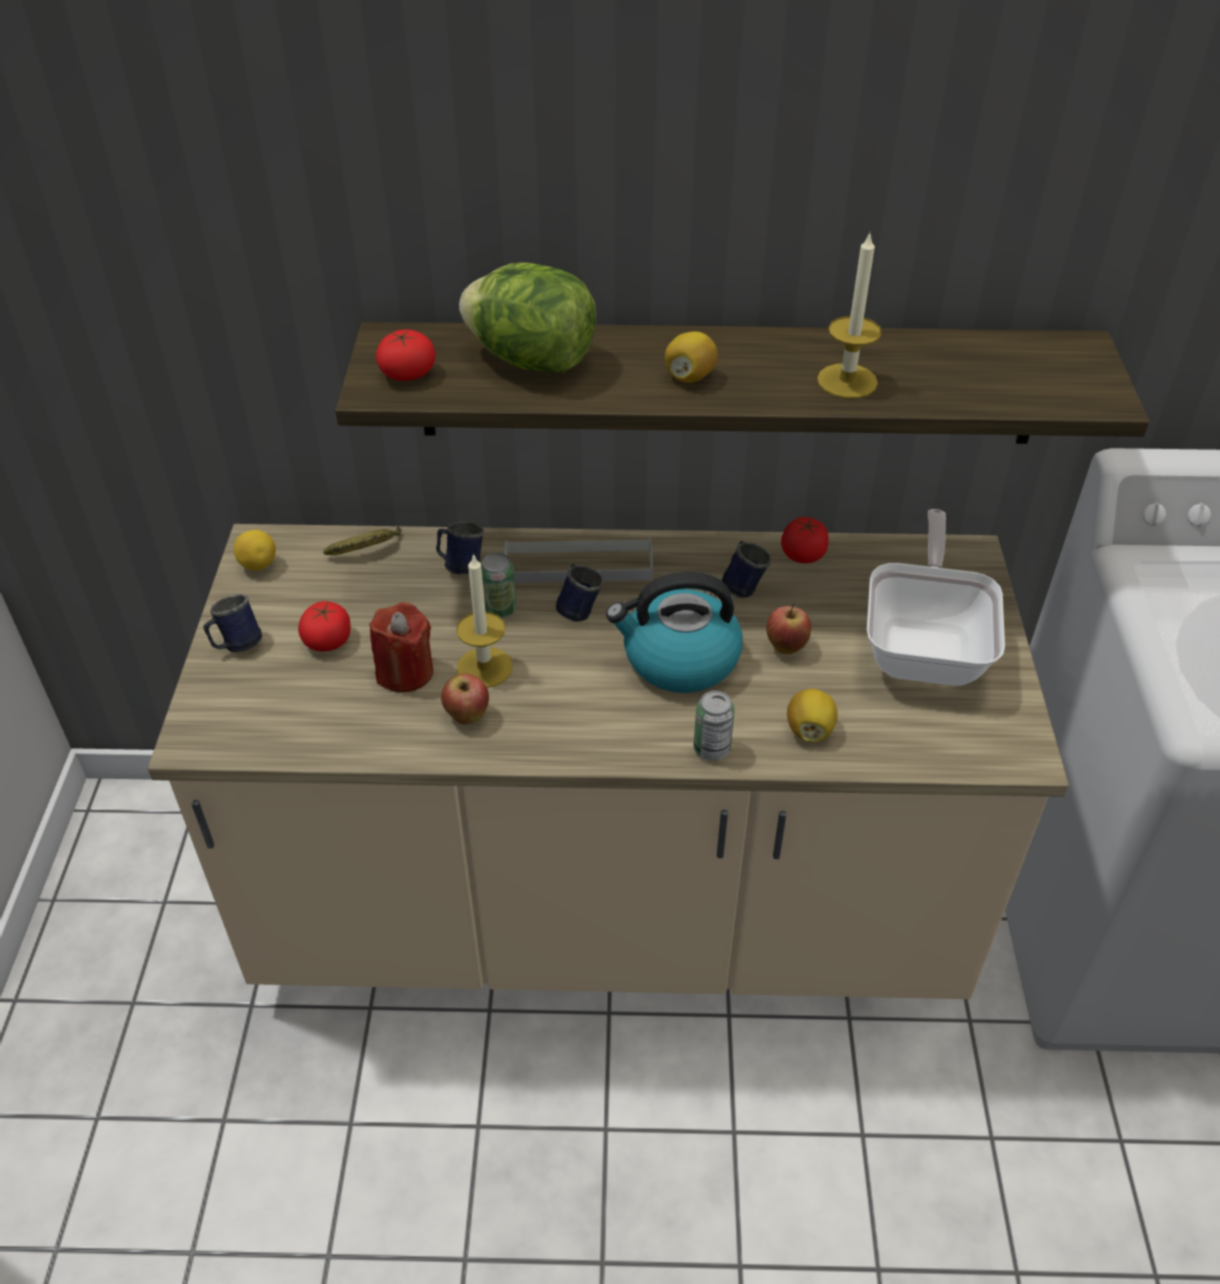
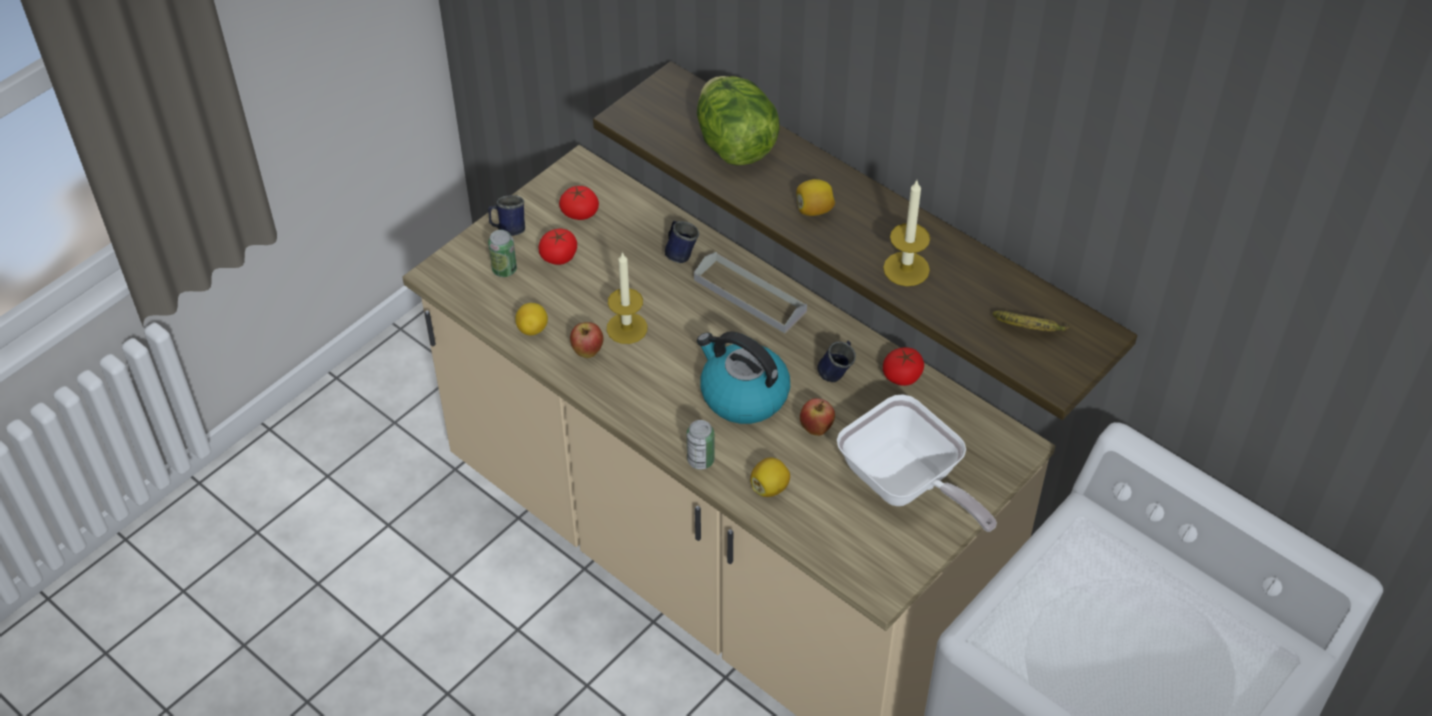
camera: 40 degrees right, 5 degrees up
lemon [234,530,276,571] -> lemon moved to [515,303,548,335]
banana [323,526,402,555] -> banana moved to [993,311,1069,331]
red candle [369,602,433,692] -> none
tomato [376,330,436,381] -> tomato moved to [559,186,599,220]
can [481,553,516,618] -> can moved to [488,230,517,277]
blue mug [556,564,604,622] -> none
frying pan [867,509,1005,686] -> frying pan turned 90 degrees clockwise [837,394,997,532]

